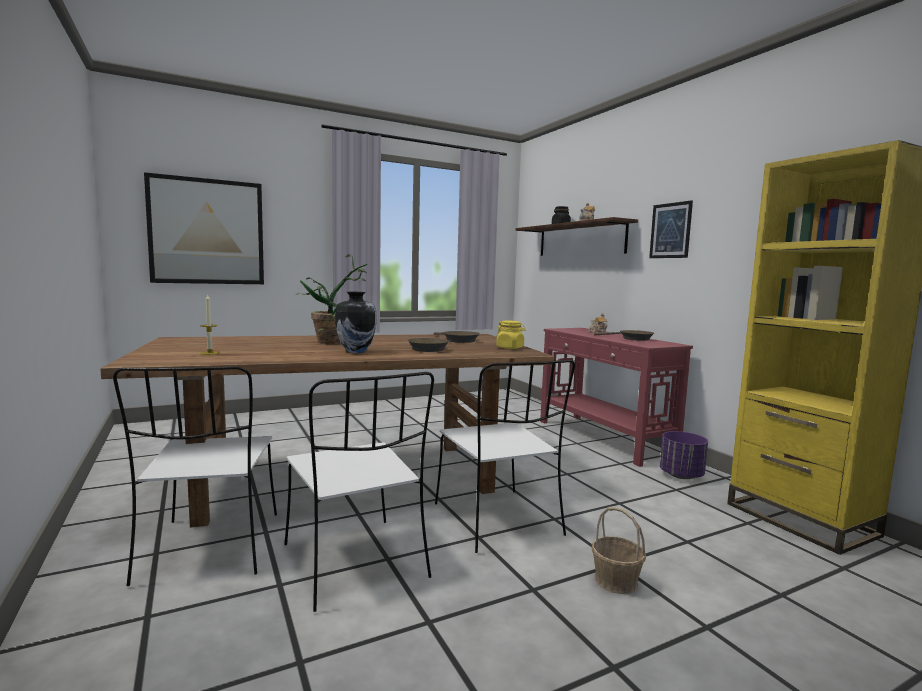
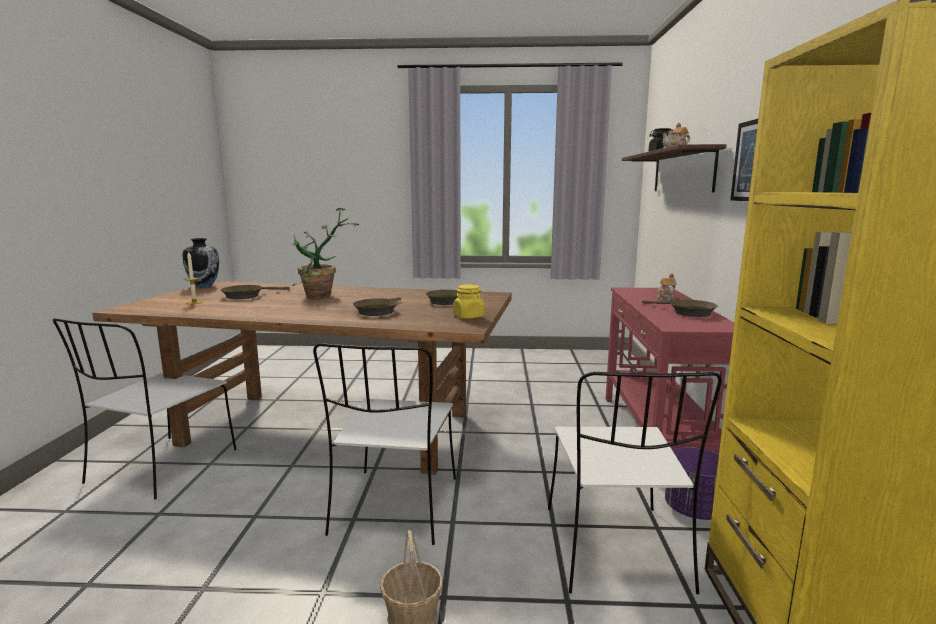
camera: 30 degrees right, 5 degrees up
picture [144,172,264,284] -> none
white chair [284,372,434,612] -> white chair moved to [548,372,722,594]
vase [335,292,377,353] -> vase moved to [182,238,219,288]
none -> brown frying pan [220,285,290,299]

